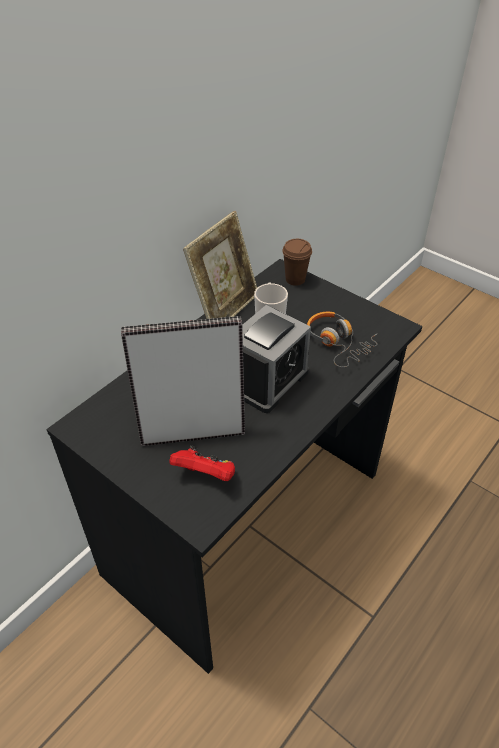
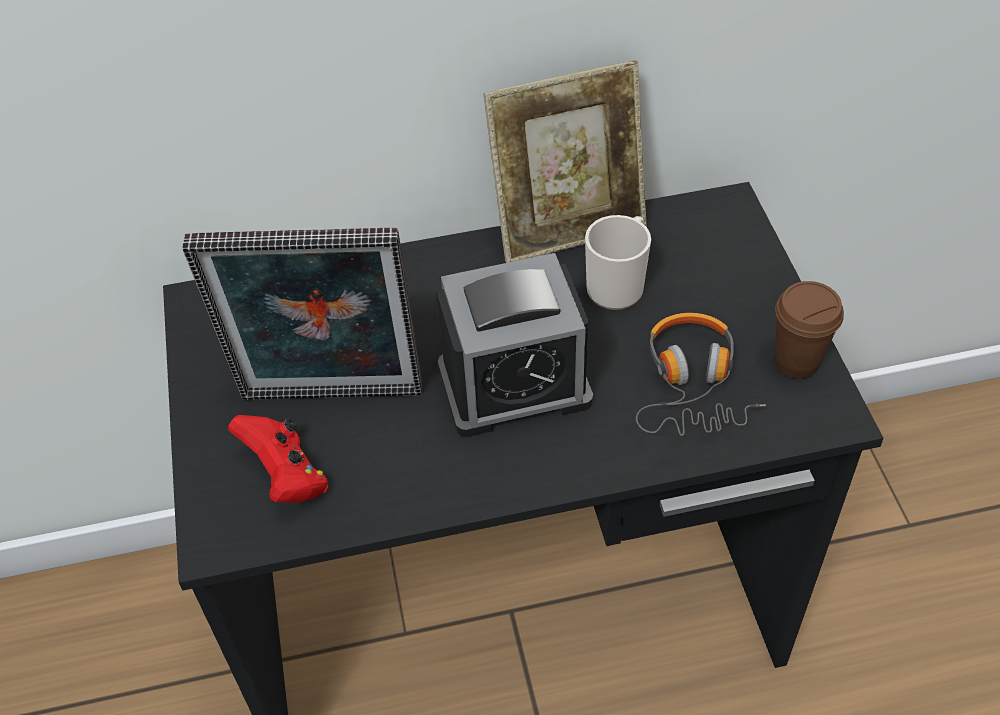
camera: 40 degrees right, 5 degrees up
picture frame [121,316,245,446] -> picture frame turned 150 degrees clockwise [182,228,422,400]
brown cup [282,239,312,286] -> brown cup moved to [775,281,844,379]

